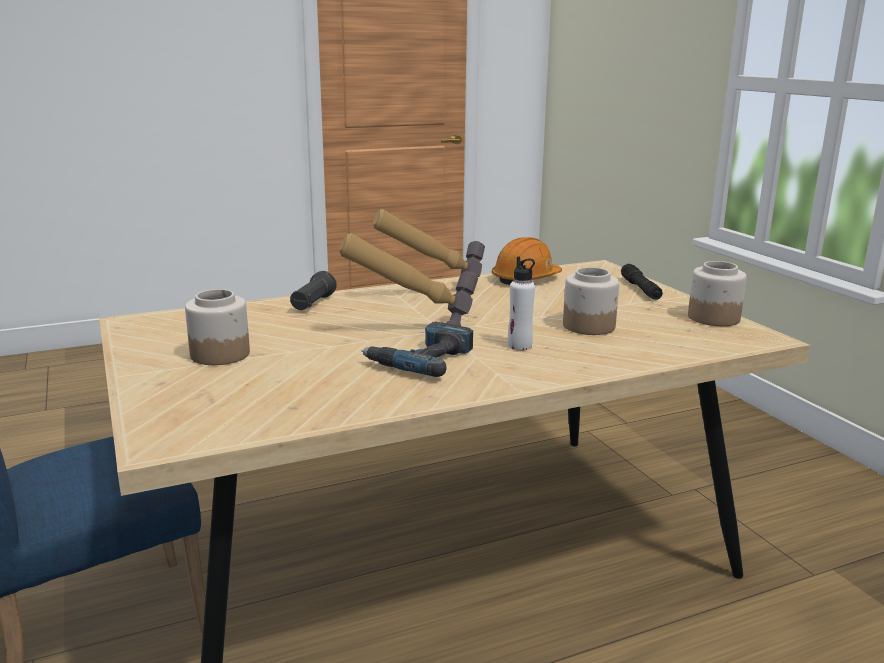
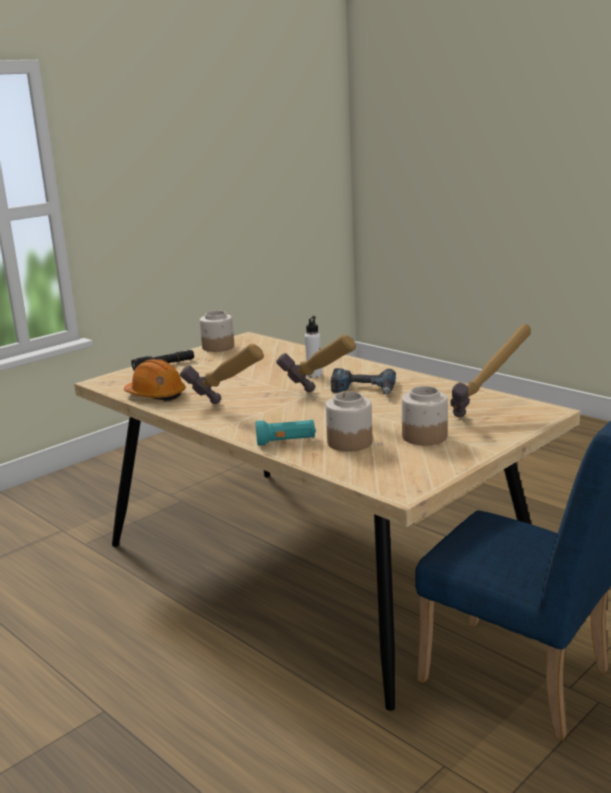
camera: 110 degrees left, 0 degrees up
black flashlight [290,271,337,310] -> turquoise flashlight [255,420,316,446]
jar [563,267,619,335] -> jar moved to [326,392,372,451]
none -> hammer [450,324,531,417]

